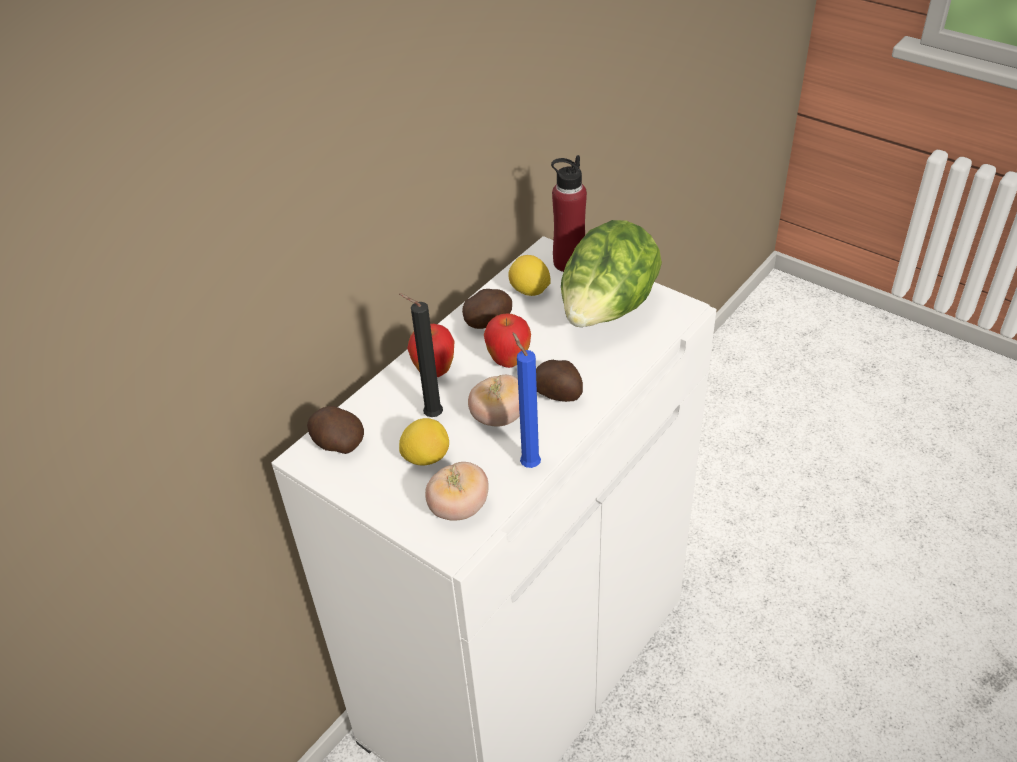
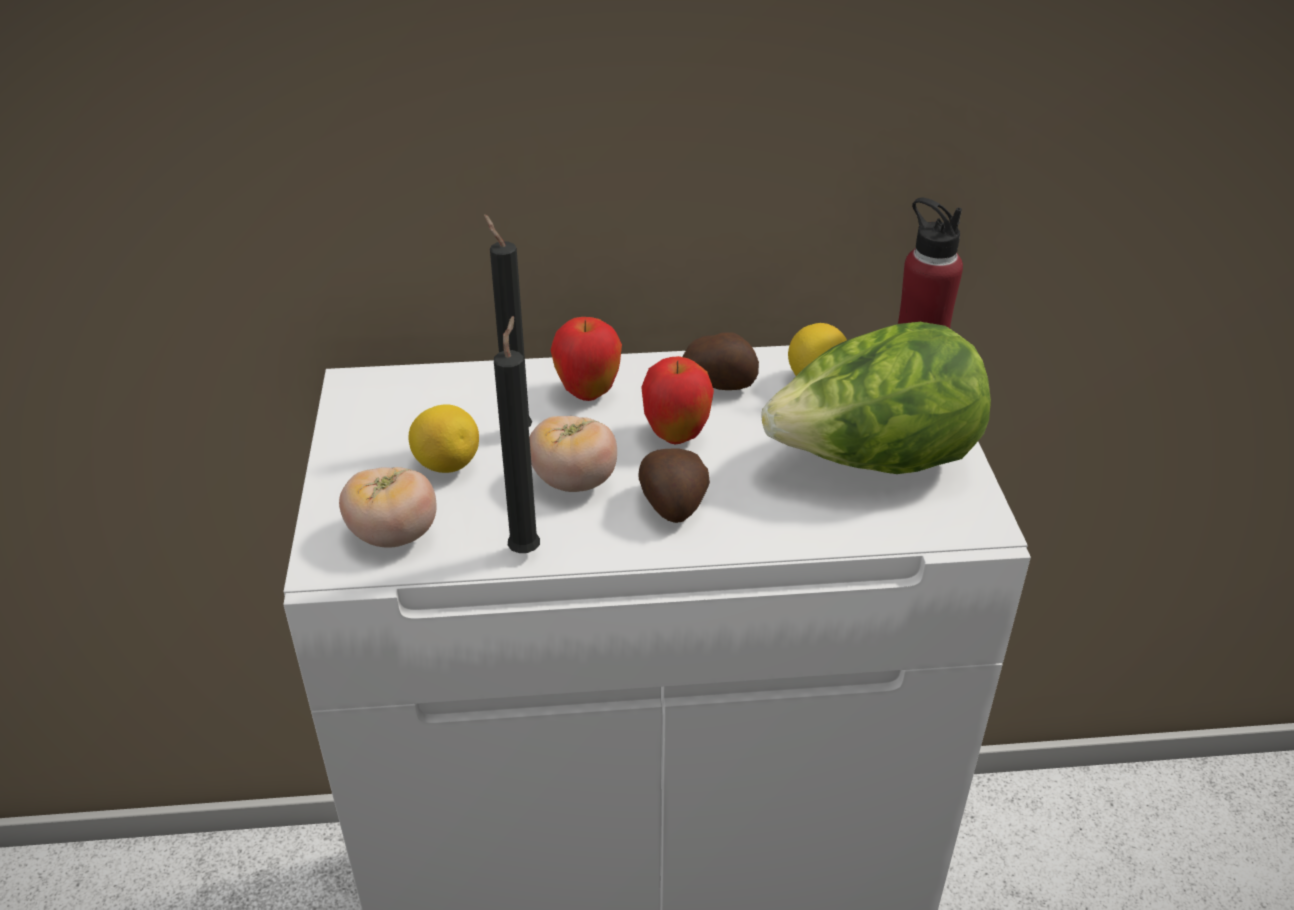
camera: 45 degrees right, 5 degrees down
potato [307,406,364,454] -> none
blue candle [513,333,541,468] -> black candle [494,316,540,553]

